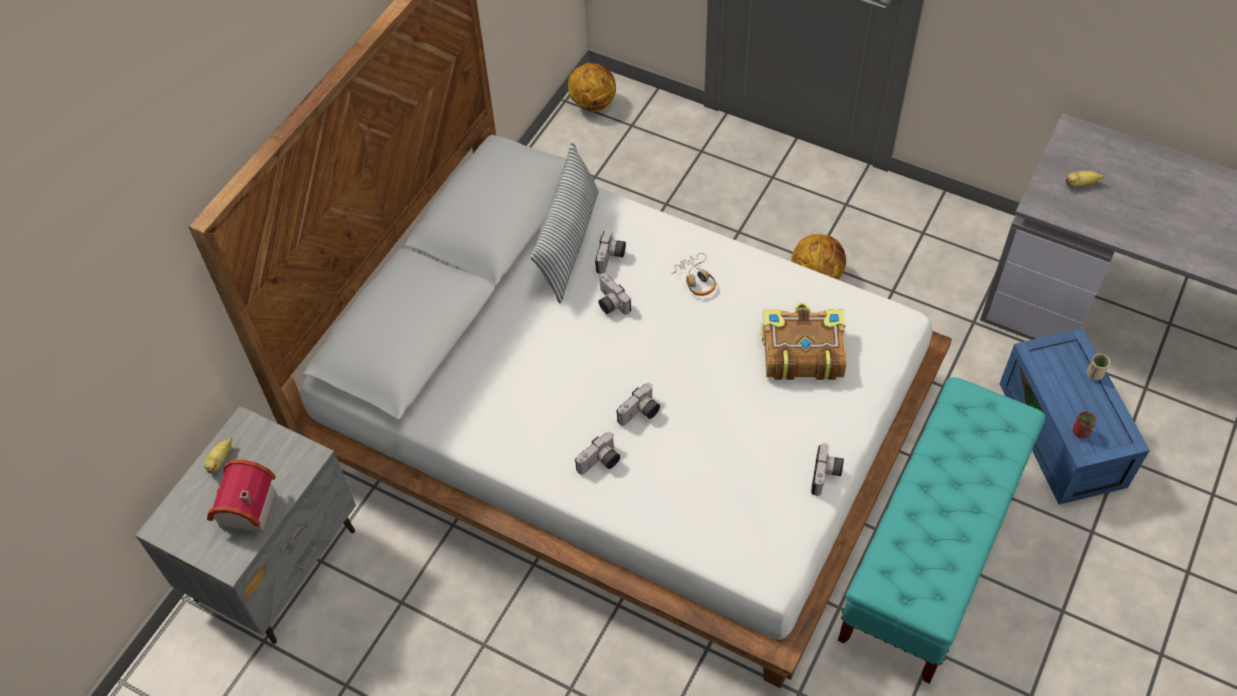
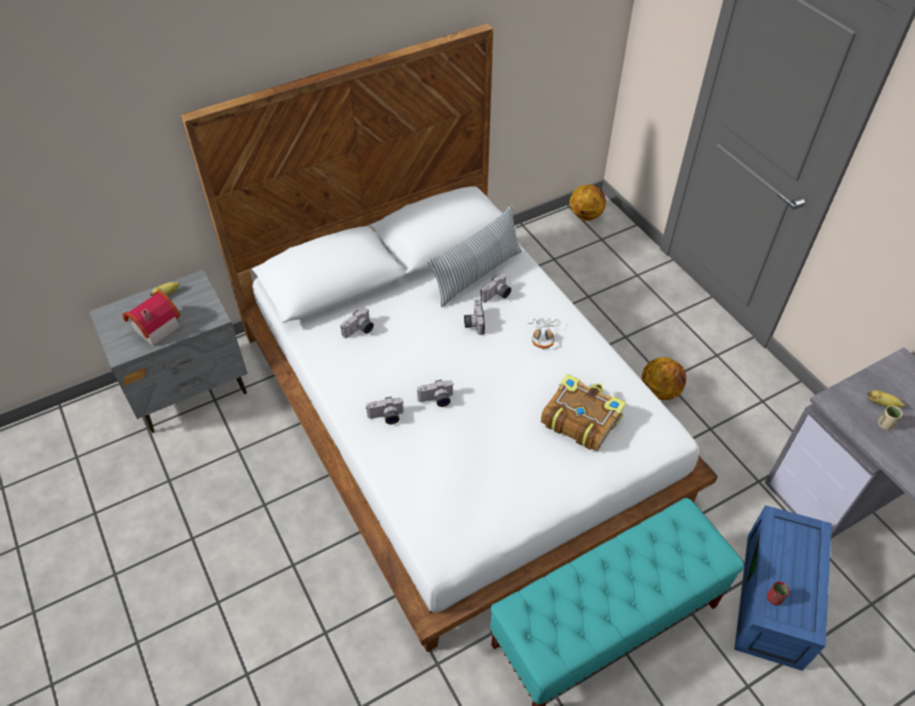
camera: 30 degrees right, 5 degrees down
camera [811,443,844,496] -> camera moved to [341,308,374,338]
beige cup [1087,354,1110,380] -> beige cup moved to [878,405,903,430]

